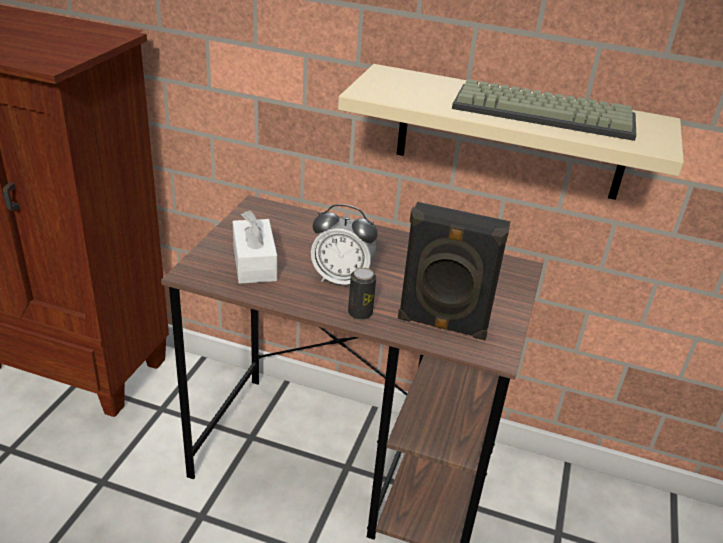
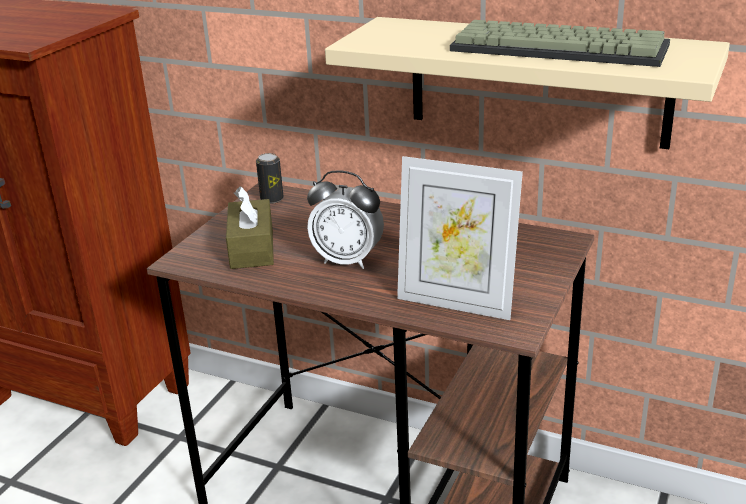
camera: 10 degrees right, 5 degrees down
white tissue box [233,210,277,284] -> brown tissue box [226,186,274,269]
can [348,267,376,320] -> can moved to [256,153,284,204]
black speaker [398,202,510,340] -> picture frame [397,156,523,320]

